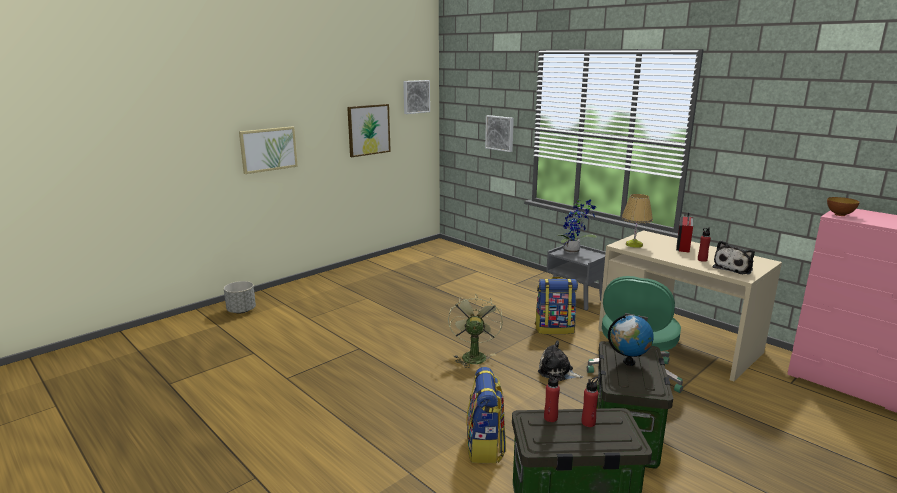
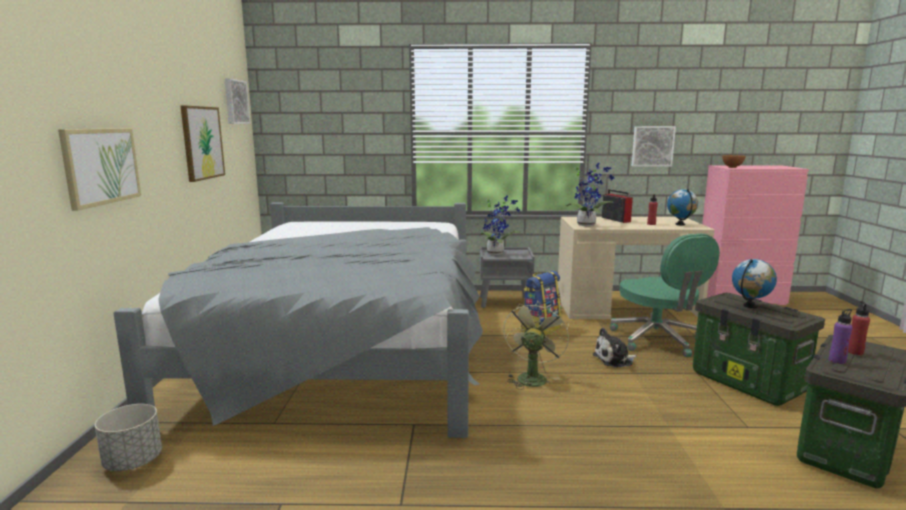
camera: 45 degrees left, 5 degrees down
green fan [448,293,503,368] -> green fan turned 60 degrees clockwise [503,300,569,390]
backpack [466,367,506,463] -> none
picture [485,115,514,152] -> picture moved to [632,126,676,166]
red bottle [544,373,561,422] -> purple bottle [829,309,853,364]
table lamp [622,194,653,248] -> potted plant [566,163,614,226]
plush toy [713,240,755,274] -> globe [667,189,698,225]
none -> grey bed [113,203,483,438]

